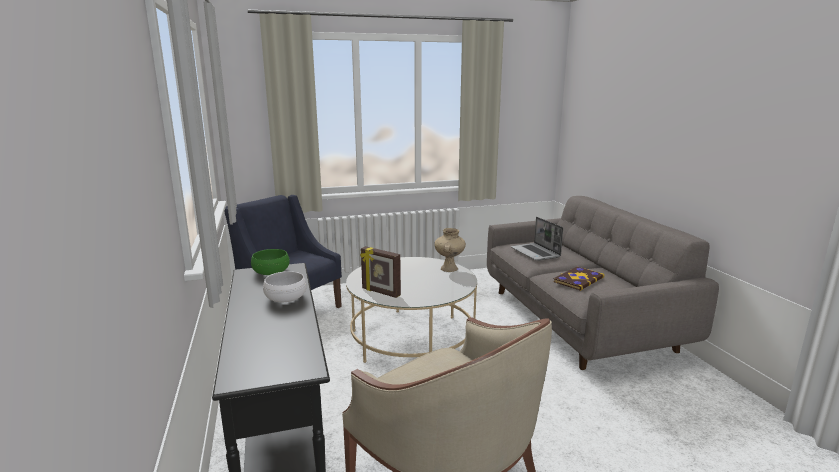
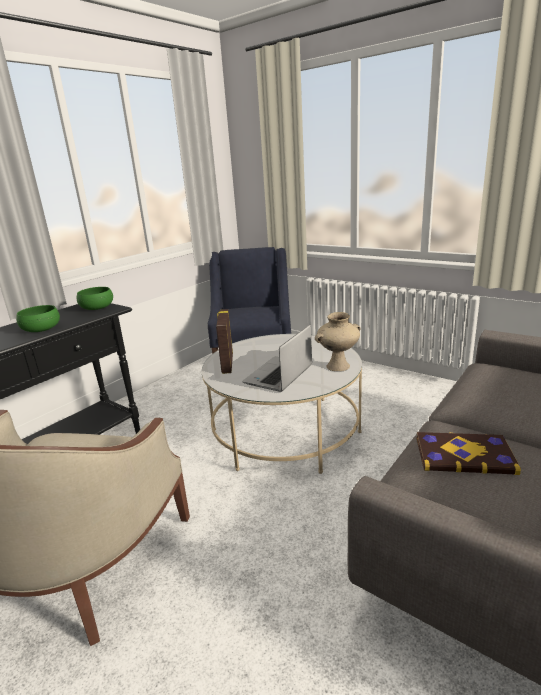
camera: 55 degrees right, 5 degrees up
white bowl [263,271,307,302] -> green bowl [16,305,60,332]
laptop [511,217,563,261] -> laptop moved to [242,325,312,392]

